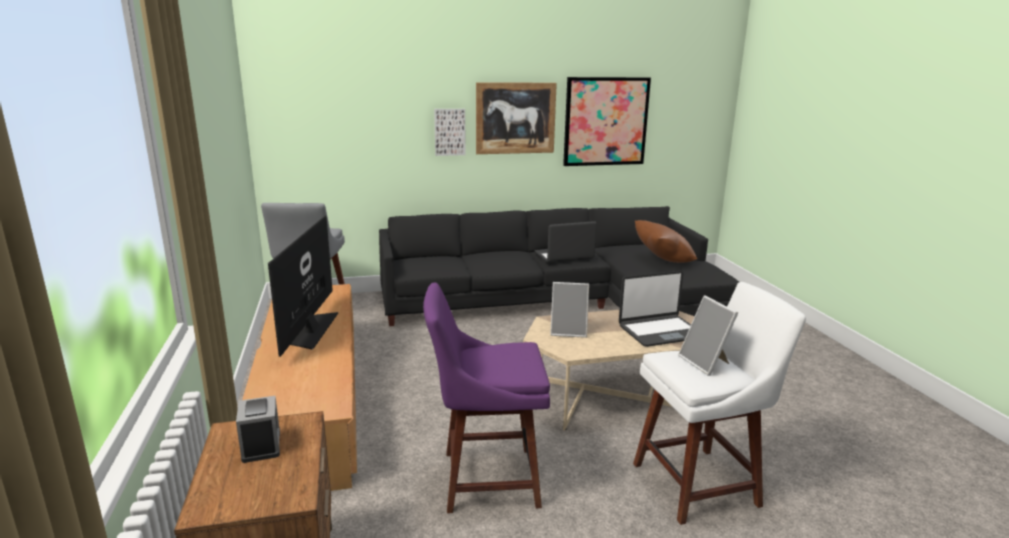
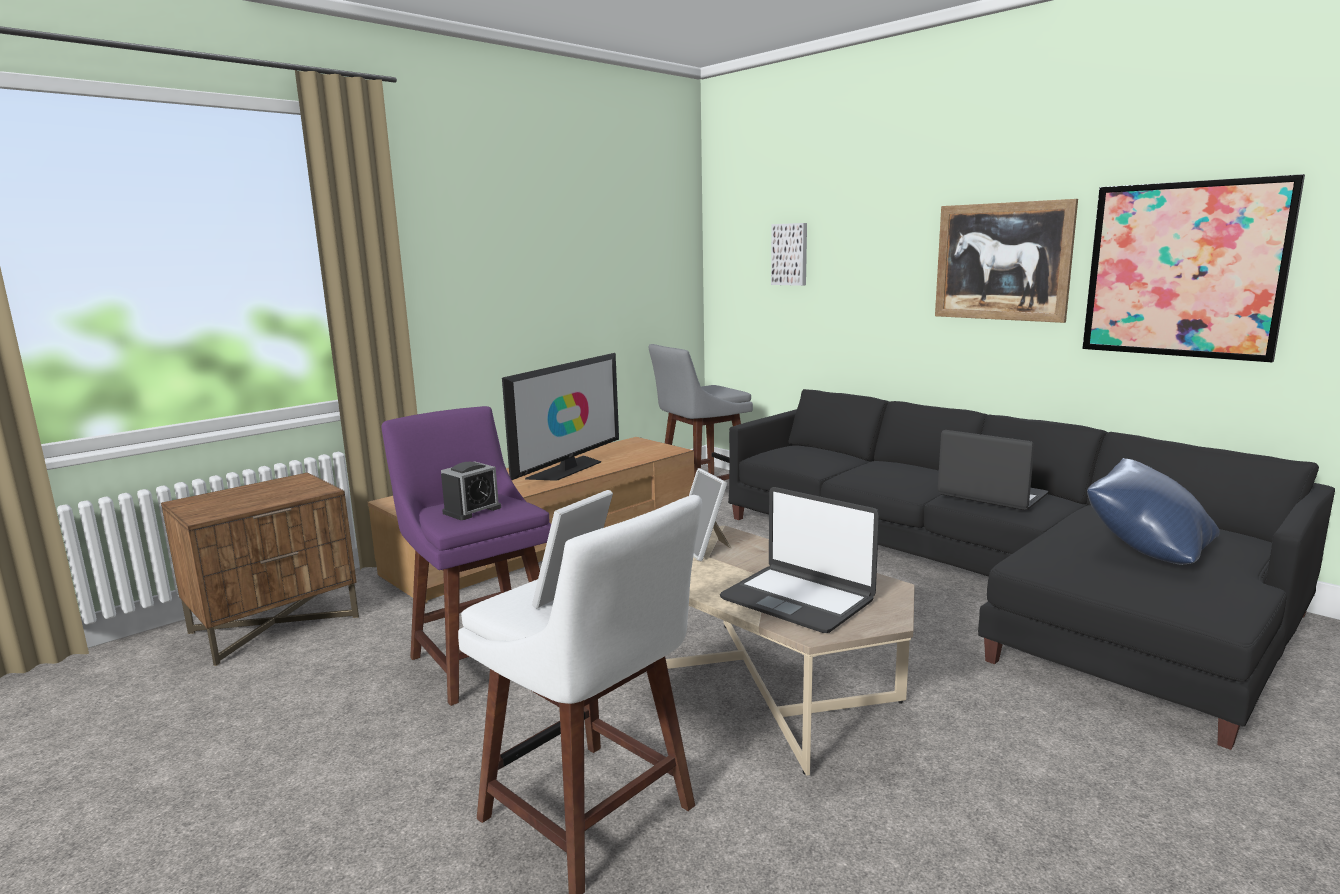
camera: 60 degrees right, 5 degrees down
alarm clock [236,396,280,463] -> alarm clock moved to [441,461,501,520]
television [268,216,338,357] -> television turned 150 degrees clockwise [502,353,619,481]
picture [434,109,466,156] -> picture moved to [771,223,807,286]
brown pillow [635,220,697,263] -> blue pillow [1087,458,1220,565]

